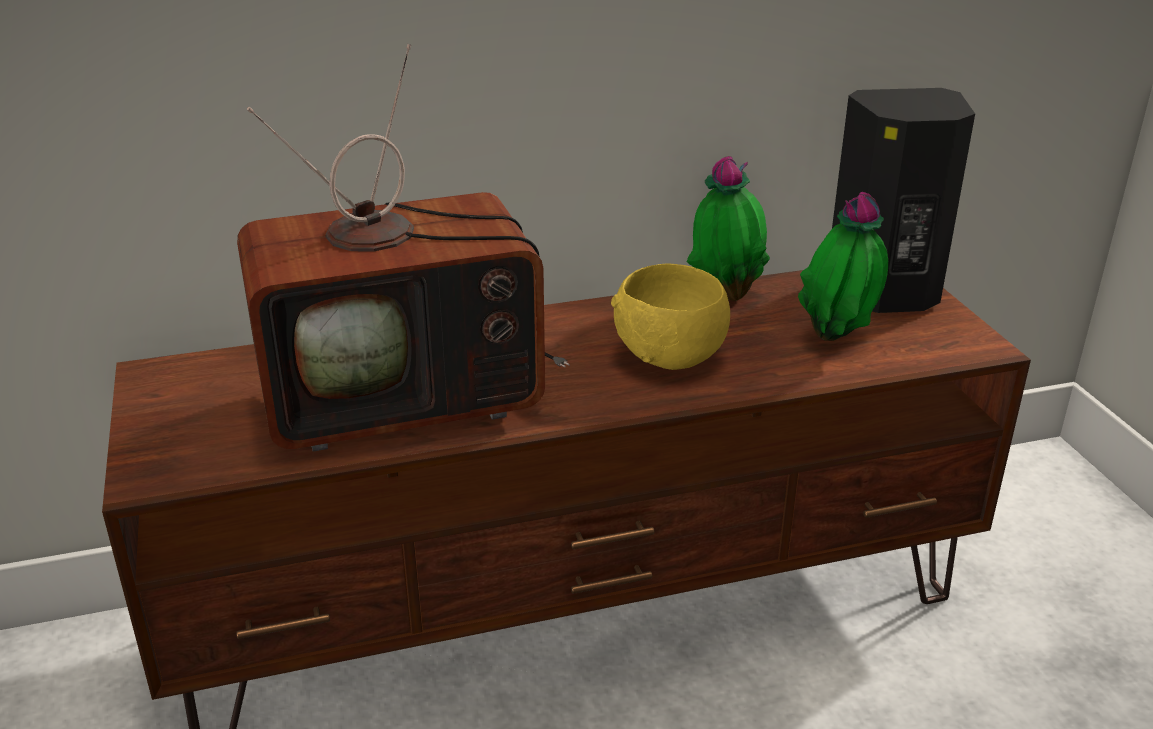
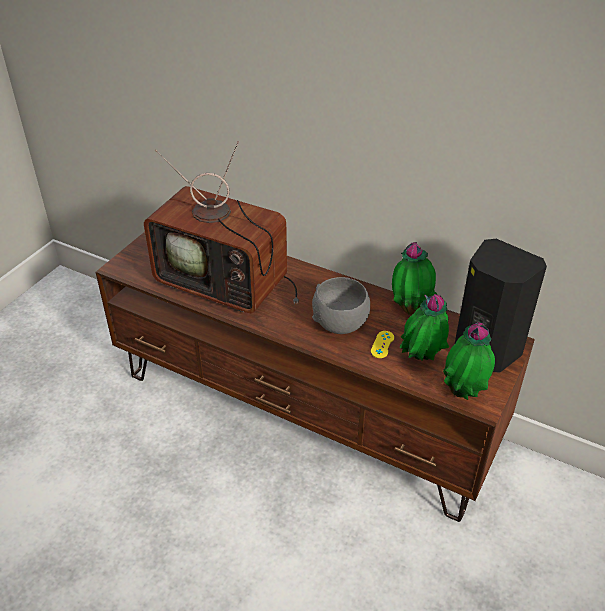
camera: 45 degrees right, 10 degrees up
yellow bowl [611,264,730,370] -> grey bowl [312,277,370,334]
none -> yellow game controller [371,331,394,358]
none -> potted plant [443,322,495,400]

